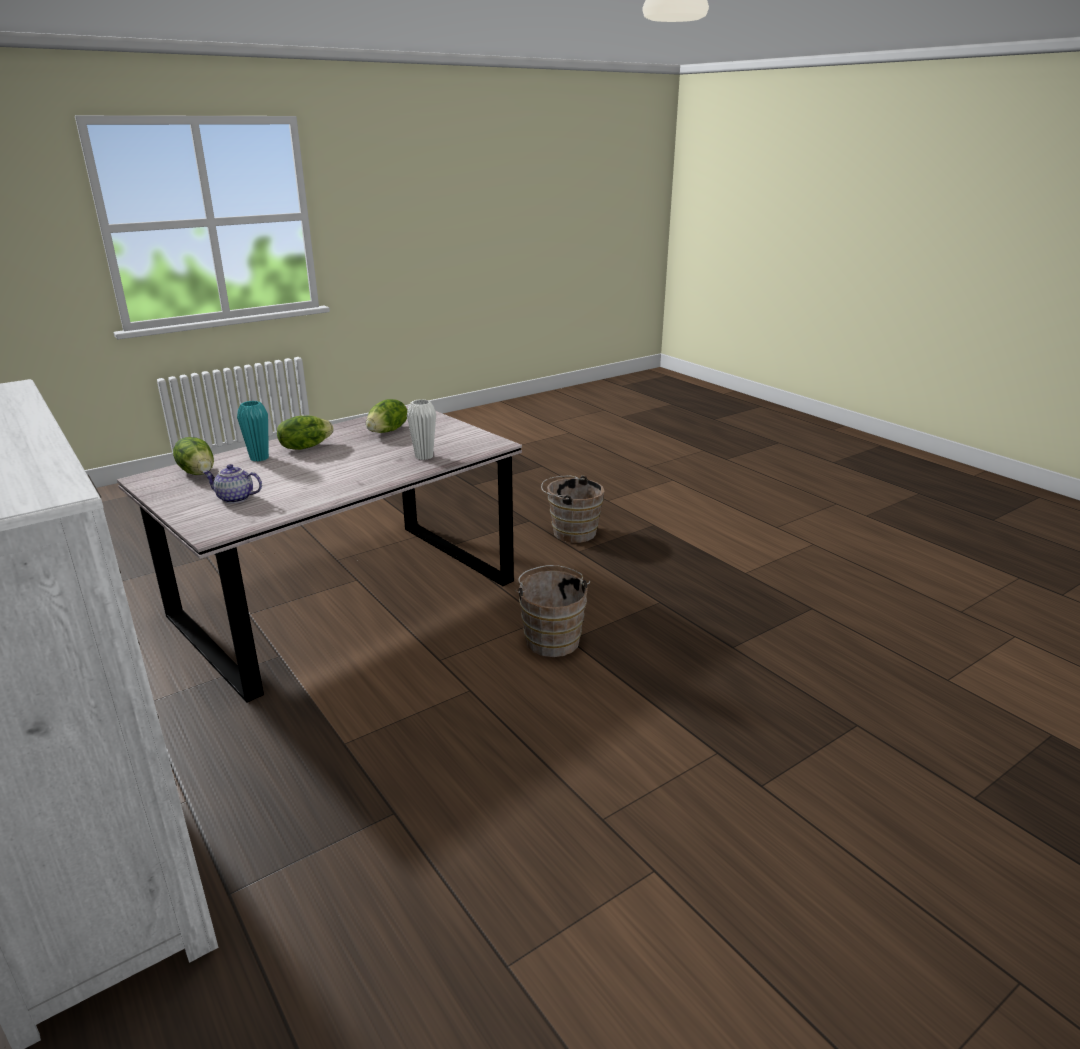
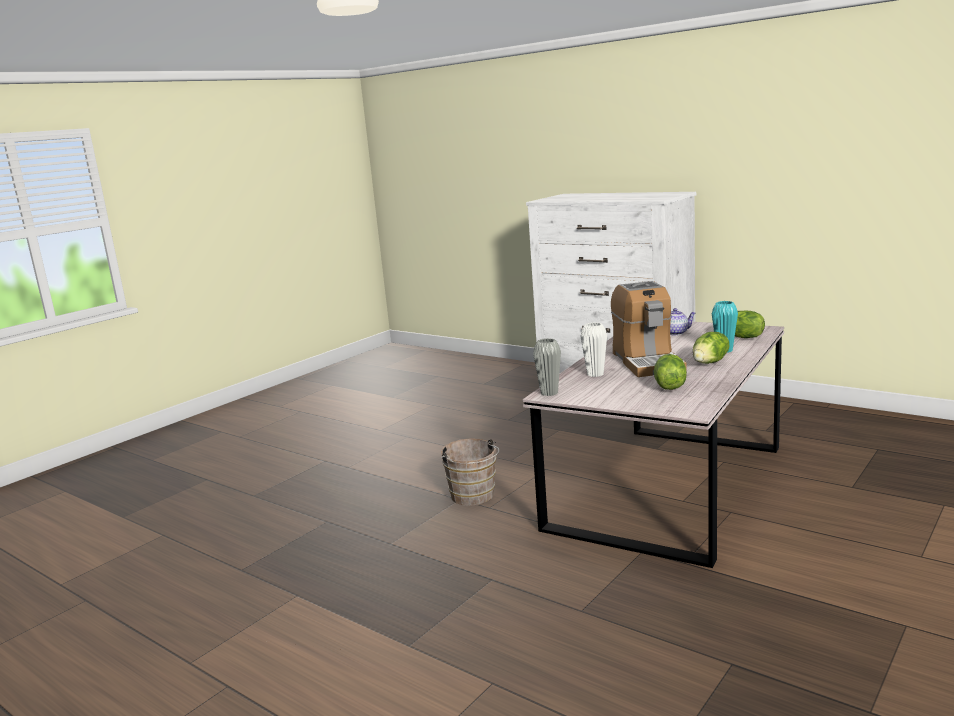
camera: 165 degrees right, 10 degrees down
brown bucket [541,475,604,543] -> none
none -> grey vase [533,338,561,396]
none -> coffee machine [611,281,686,377]

